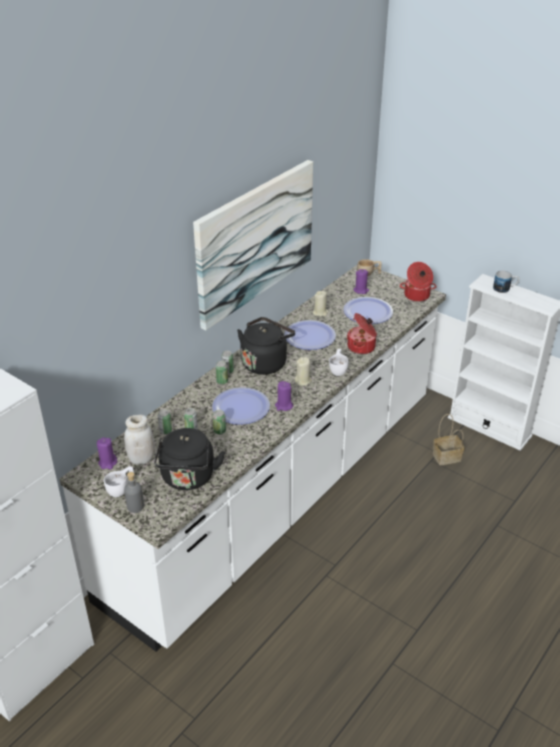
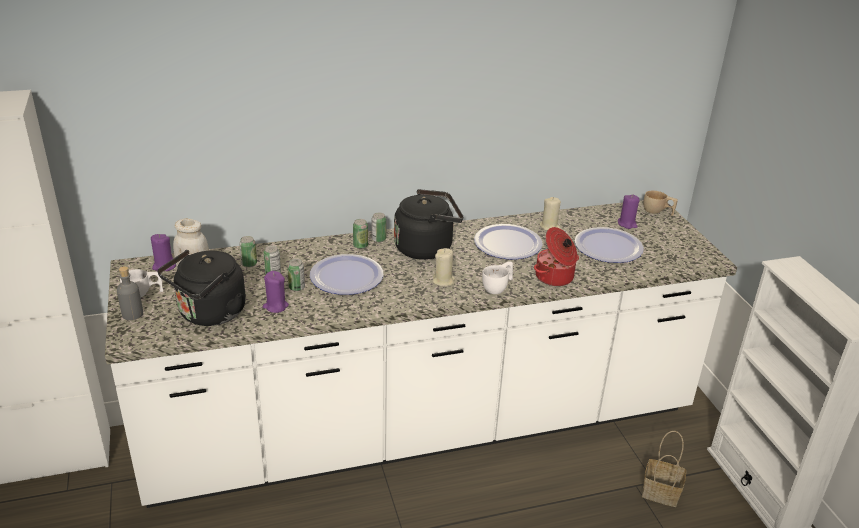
camera: 35 degrees right, 5 degrees down
picture [193,160,313,331] -> none
purple candle [275,381,293,411] -> purple candle moved to [263,271,289,313]
cooking pot [400,262,437,302] -> none
mug [493,271,519,293] -> none

